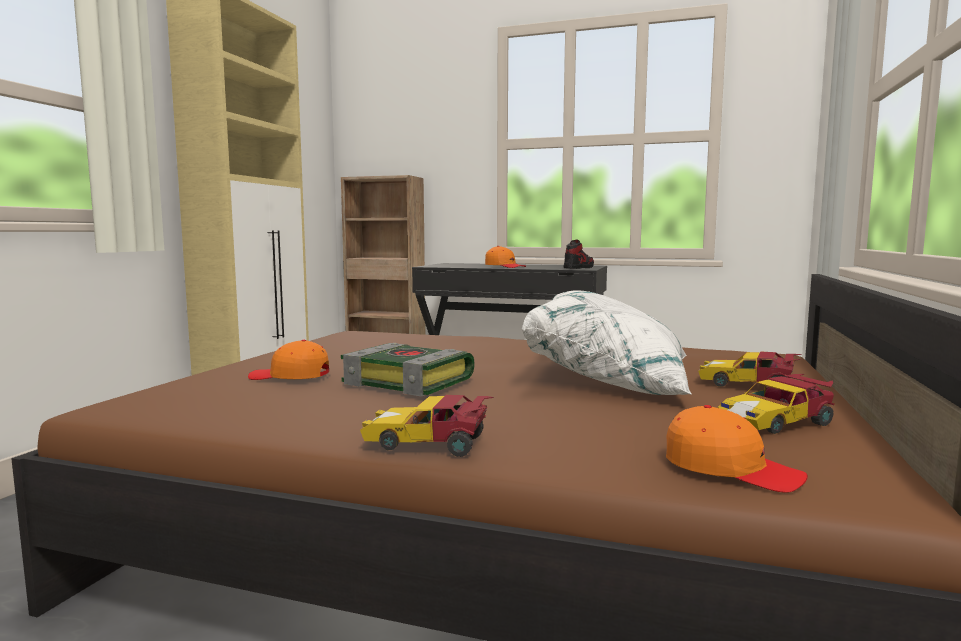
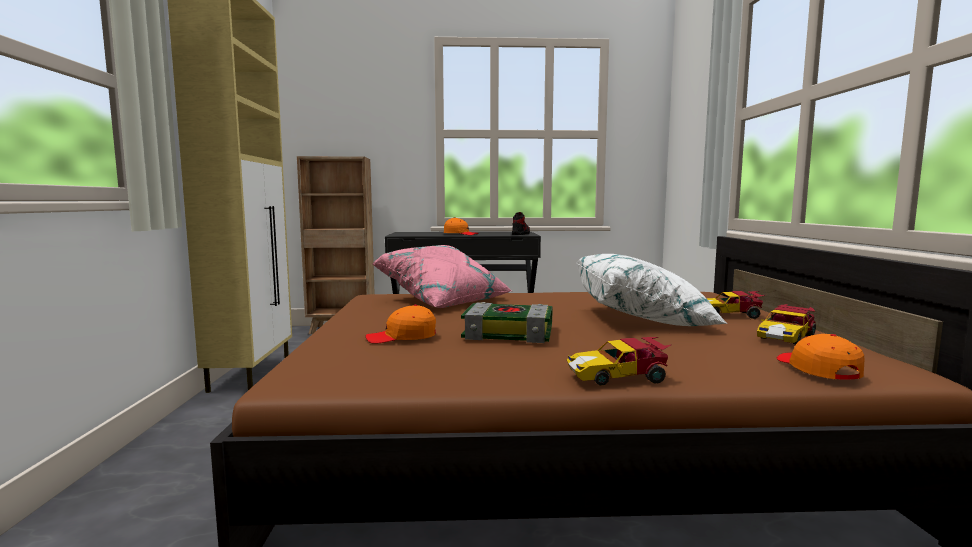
camera: 20 degrees left, 0 degrees up
orange cap [666,405,808,493] -> orange cap turned 105 degrees counterclockwise [777,334,864,380]
none -> pink pillow [373,245,512,308]

